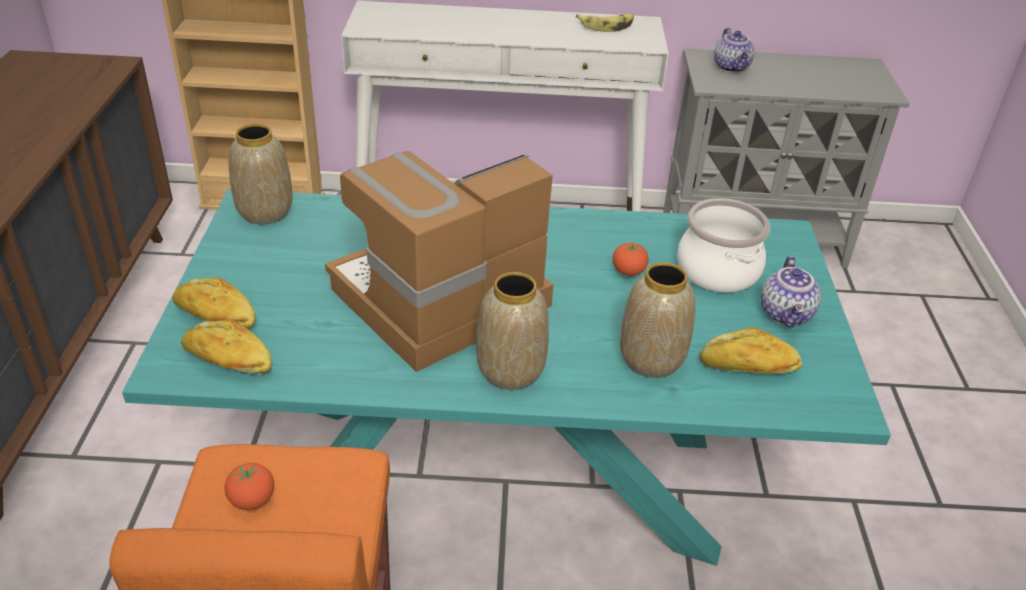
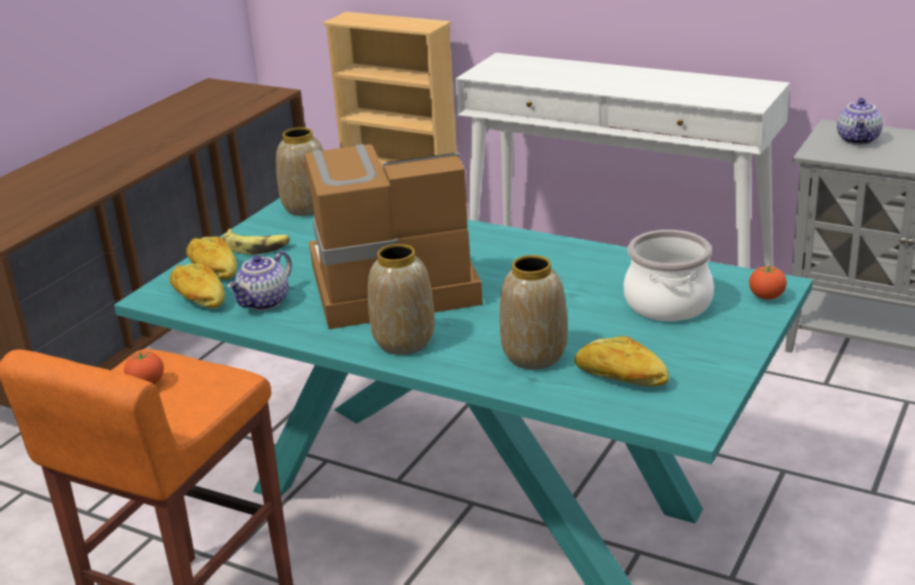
camera: 30 degrees right, 10 degrees down
banana [576,14,634,32] -> banana moved to [222,229,290,255]
tomato [613,242,649,276] -> tomato moved to [749,266,787,300]
teapot [761,256,821,327] -> teapot moved to [227,251,292,311]

